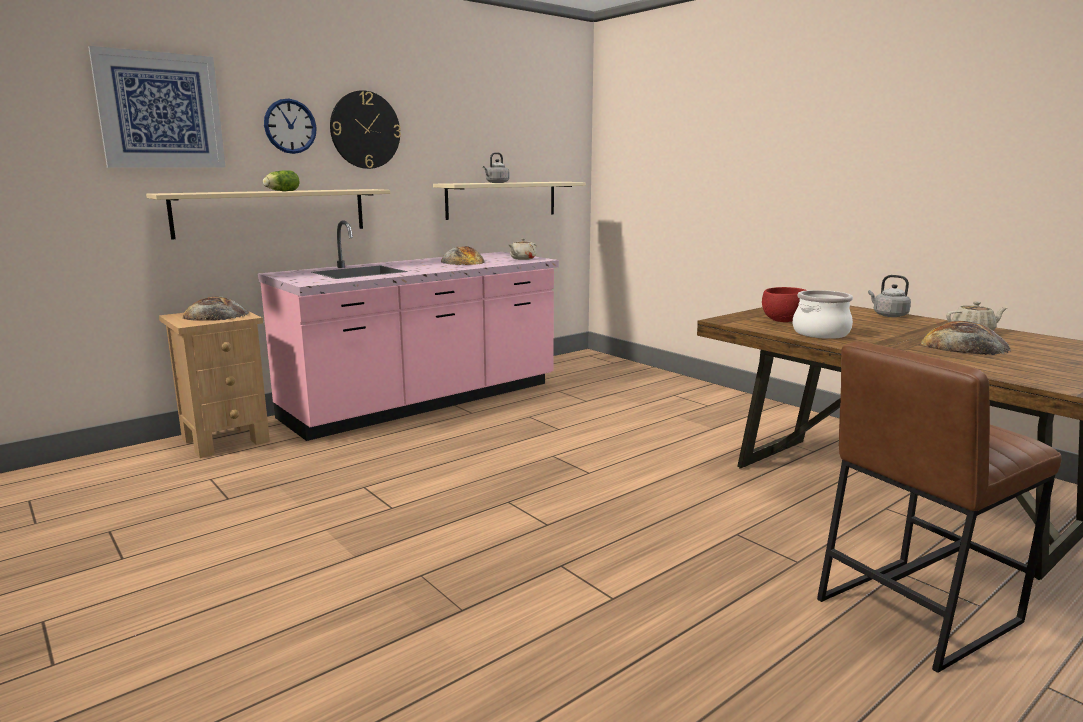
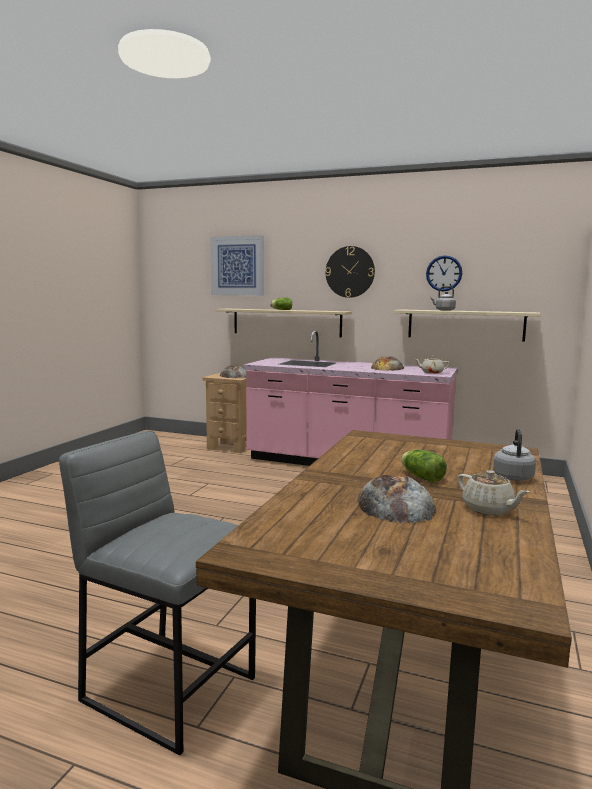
camera: 60 degrees right, 5 degrees down
wall clock [264,98,317,154] -> wall clock moved to [426,255,462,291]
red bowl [762,287,807,322] -> none
cooking pot [793,290,853,339] -> none
brown chair [817,341,1062,673] -> grey chair [59,431,256,756]
none -> lettuce [401,450,447,483]

